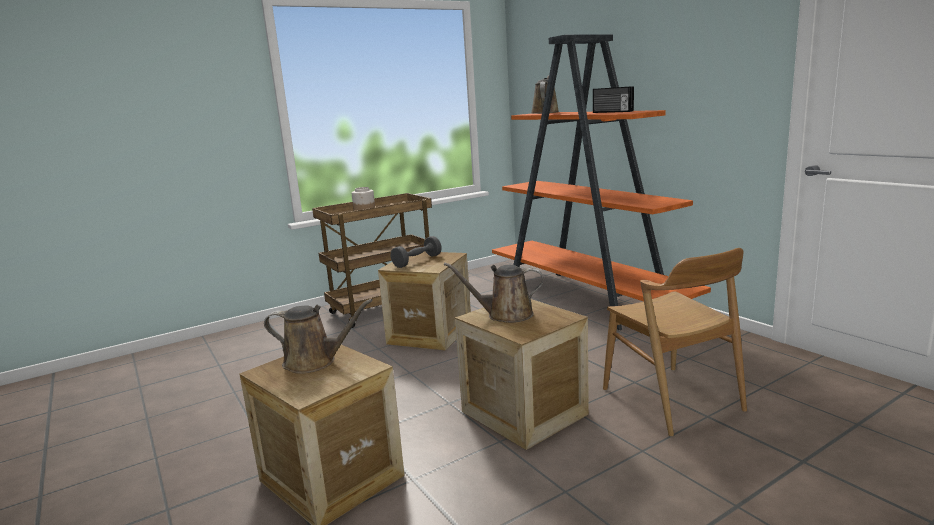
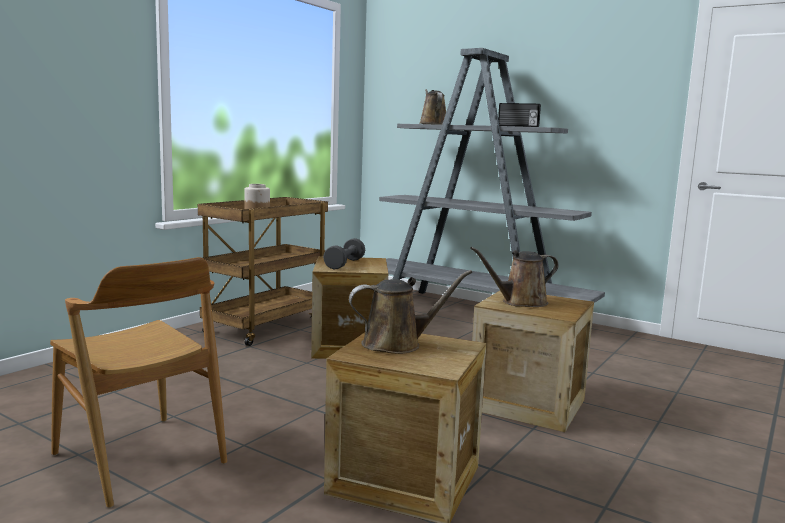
camera: 25 degrees left, 5 degrees down
orange bookcase [492,34,711,330] -> grey bookcase [379,48,605,303]
brown chair [603,248,747,437] -> brown chair moved to [50,257,227,508]

